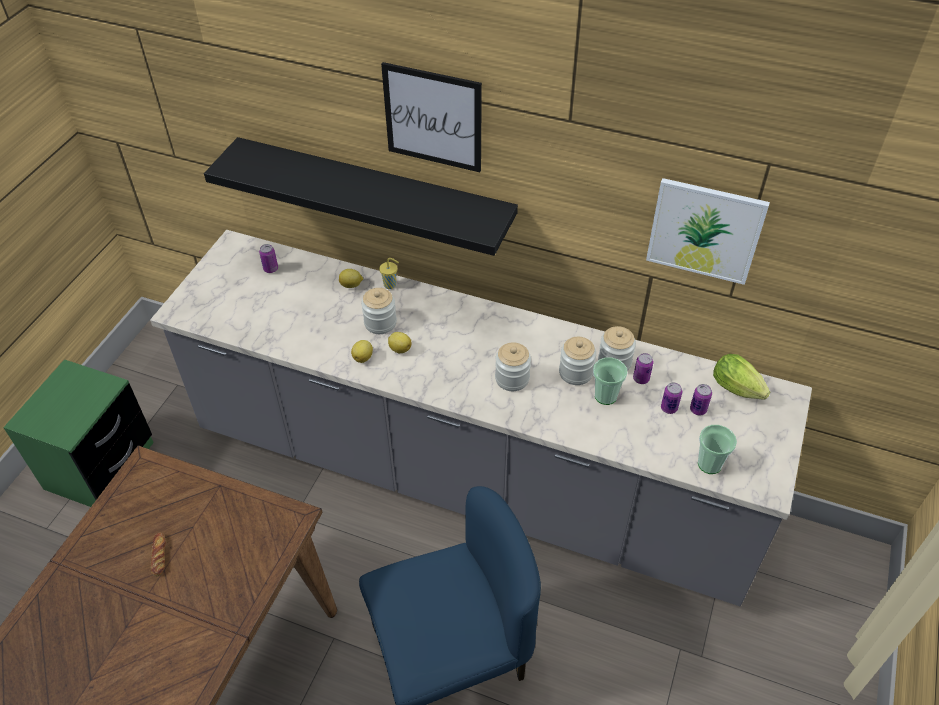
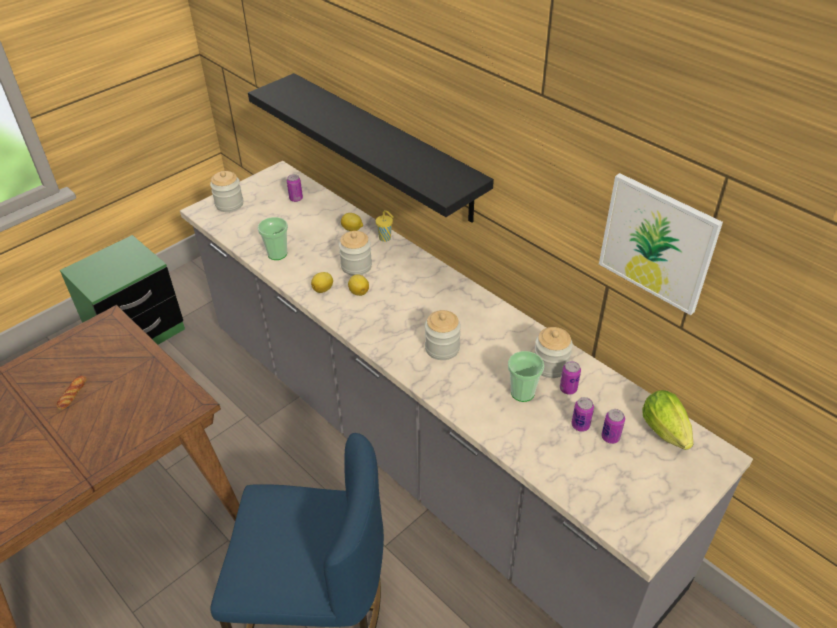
camera: 25 degrees right, 5 degrees down
picture [381,62,482,172] -> none
jar [559,337,596,385] -> jar moved to [210,171,243,212]
cup [698,425,737,474] -> cup moved to [258,217,288,260]

